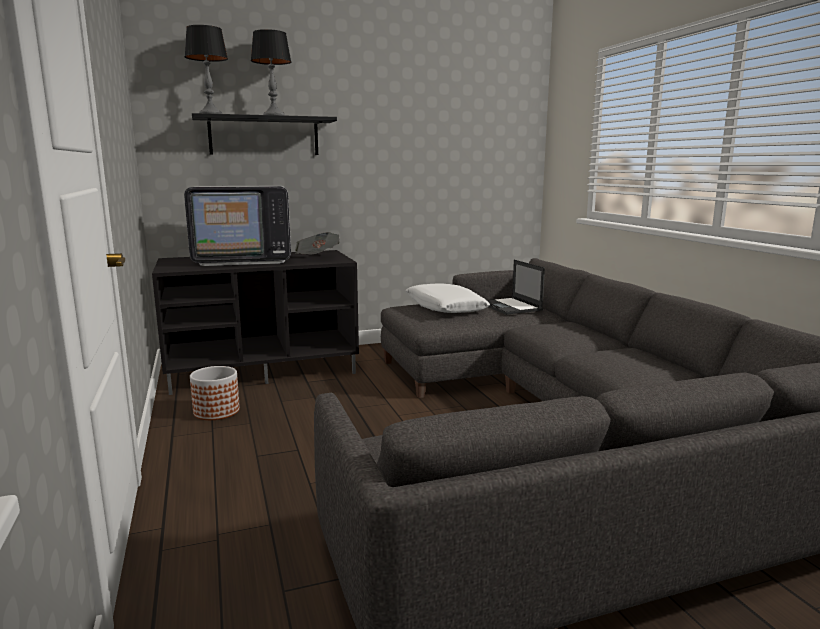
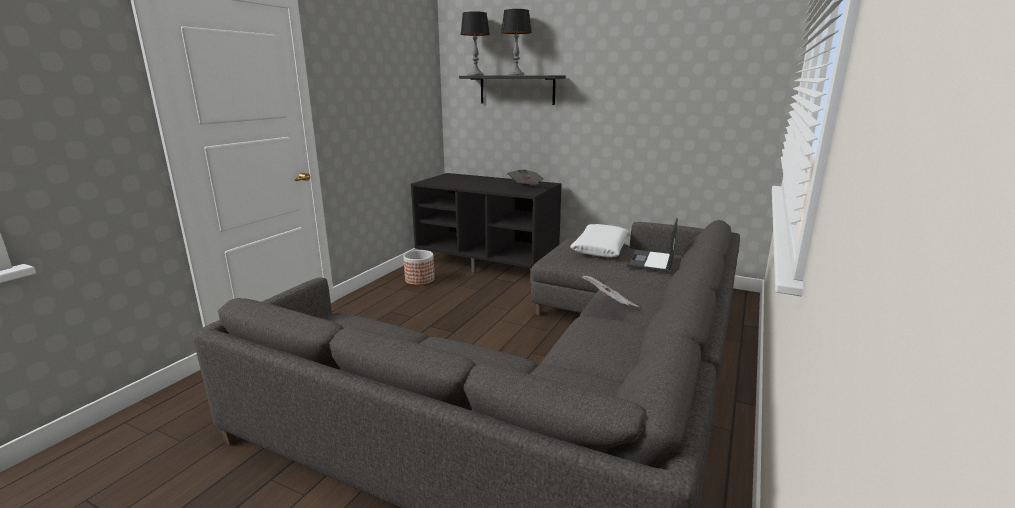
camera: 45 degrees right, 5 degrees up
television [184,186,291,266] -> none
none -> newspaper [582,276,639,307]

